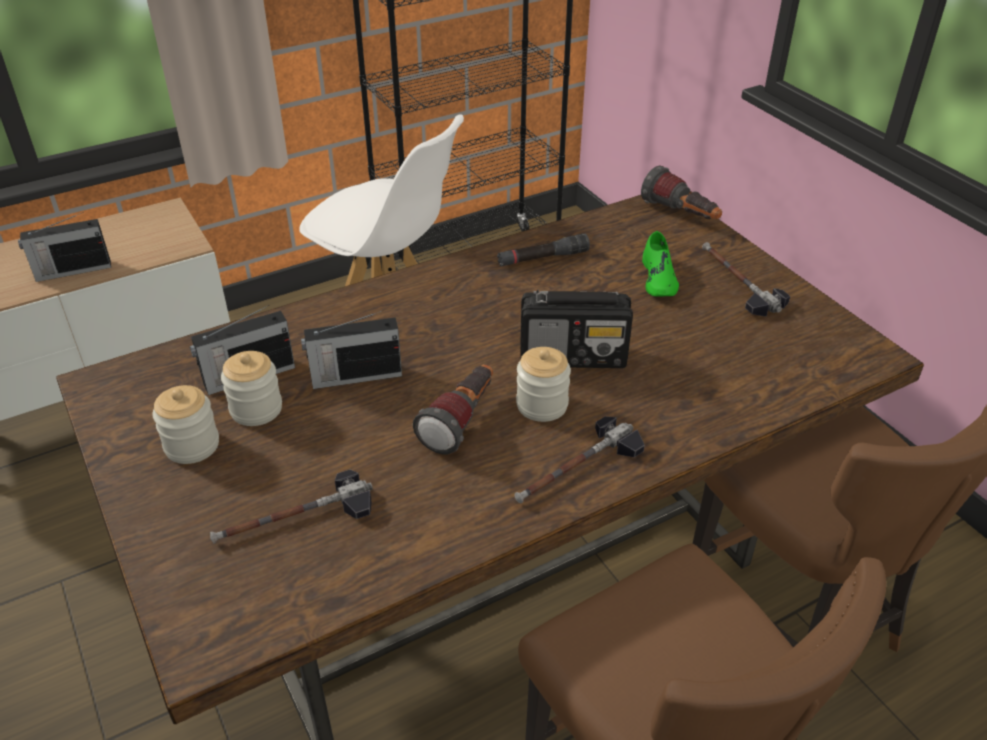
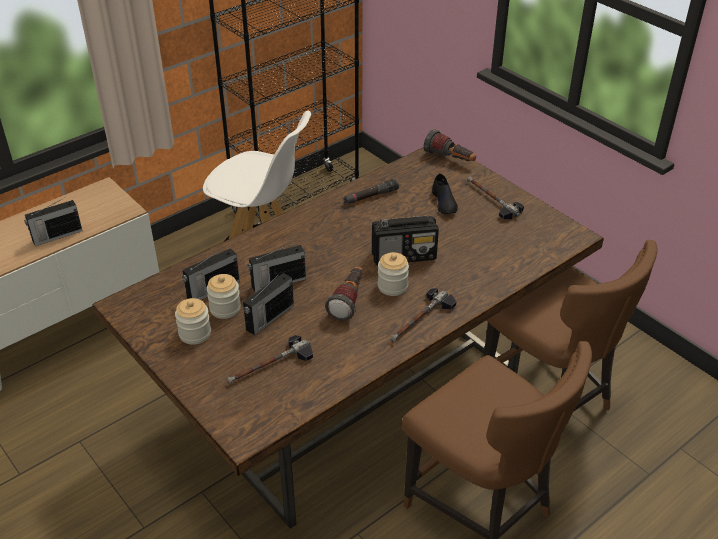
camera: 10 degrees left, 0 degrees up
green shoe [642,231,679,296] -> black shoe [432,173,458,214]
none -> radio [243,271,294,335]

